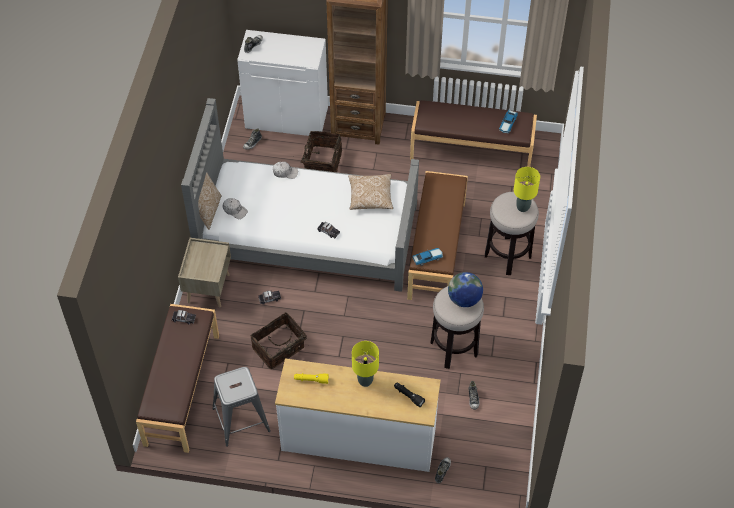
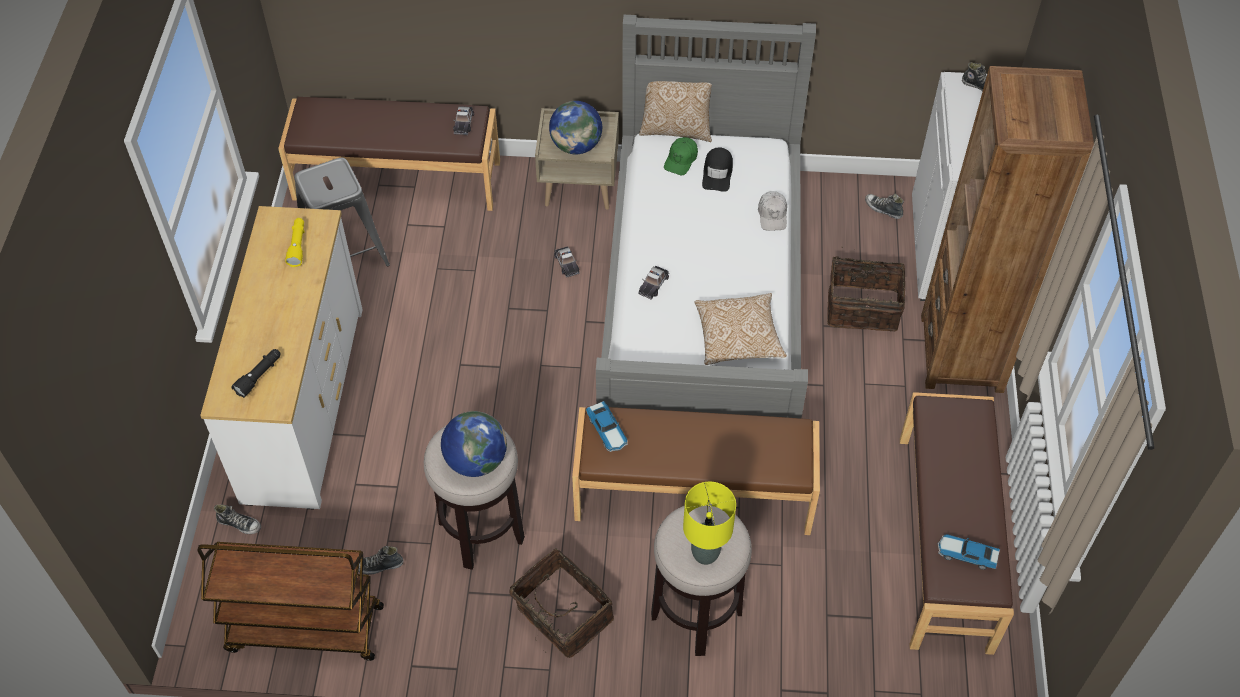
camera: 85 degrees right, 0 degrees up
white cap [223,198,248,219] -> green cap [664,137,698,175]
basket [251,312,307,369] -> basket moved to [509,548,614,658]
yellow table lamp [352,341,379,387] -> none
none -> brown cart [197,542,384,661]
none -> globe [549,101,602,154]
none -> black cap [702,147,733,192]

